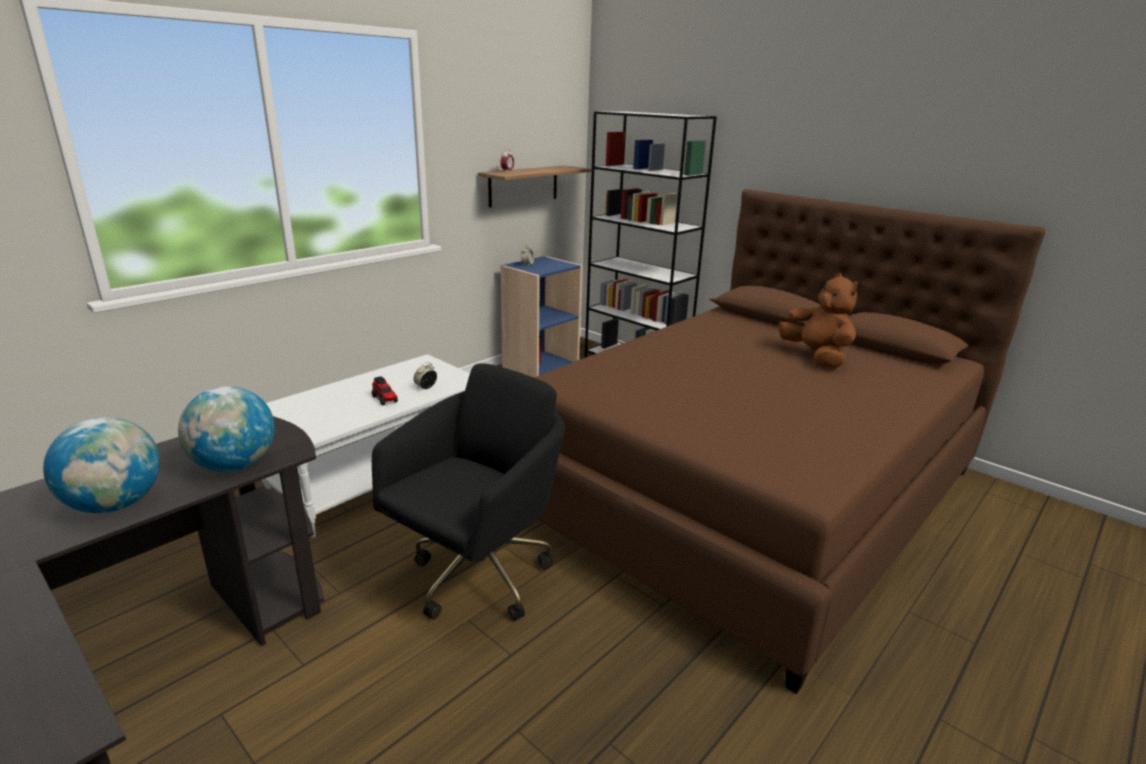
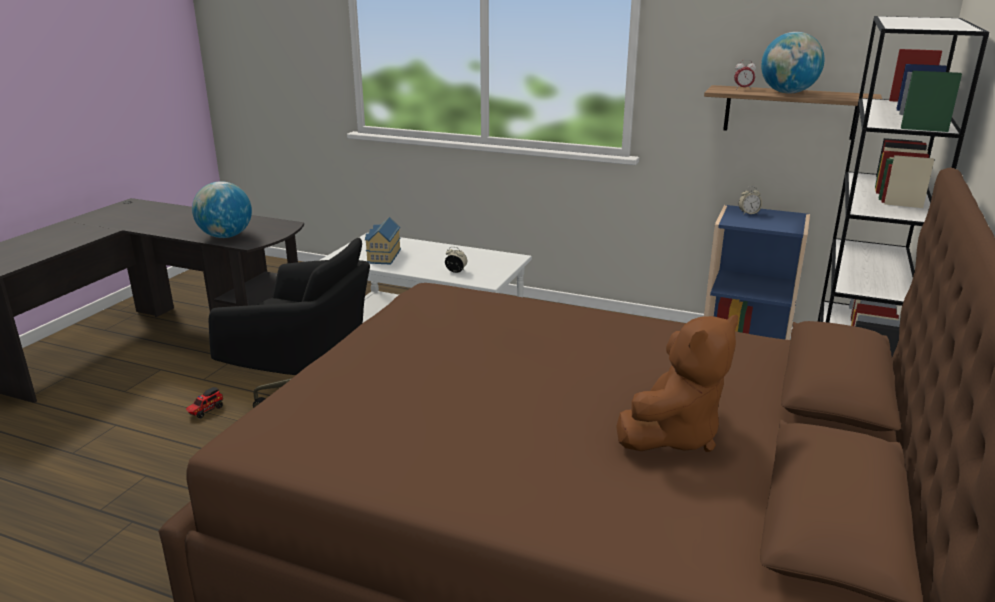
camera: 70 degrees right, 0 degrees up
globe [43,417,160,513] -> globe moved to [761,32,824,94]
toy truck [372,376,398,406] -> toy truck moved to [186,387,223,419]
none -> toy house [365,217,401,264]

